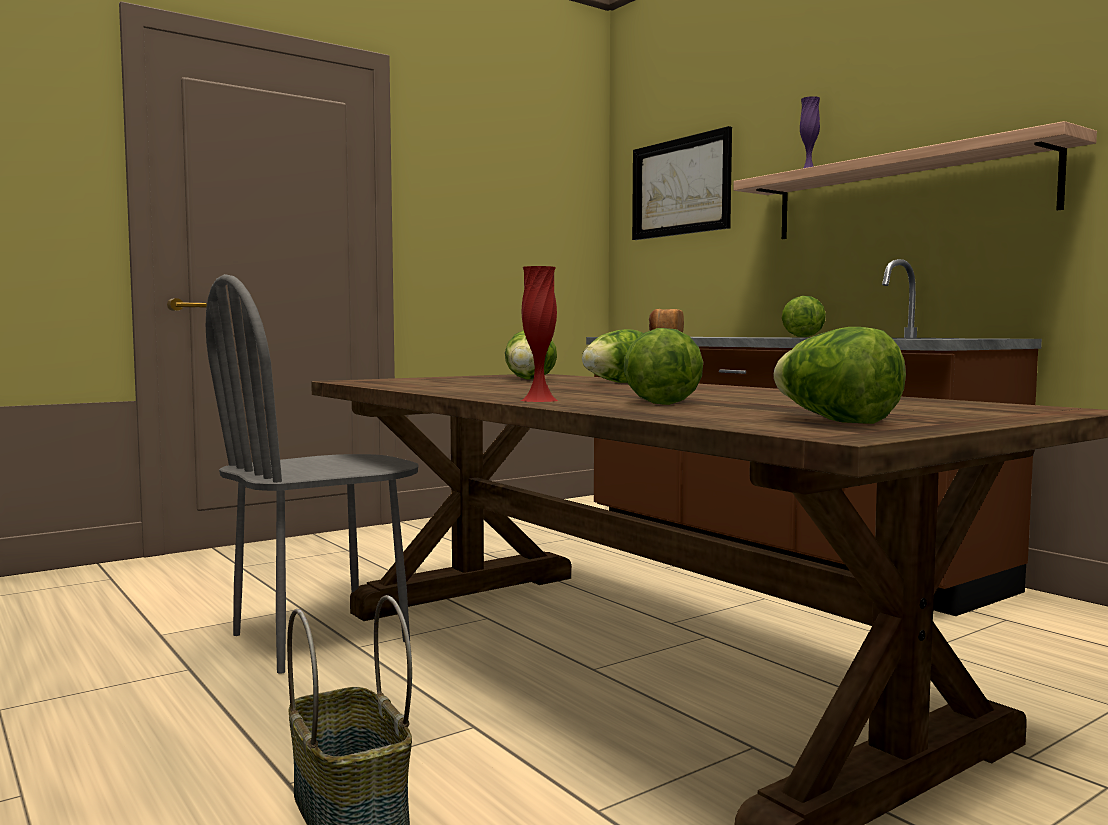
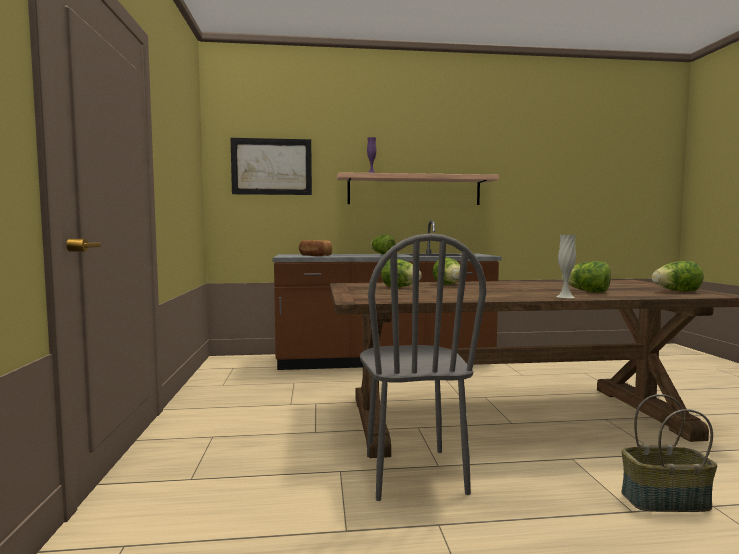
camera: 60 degrees left, 0 degrees up
red vase [521,266,558,402] -> white vase [556,235,576,298]

